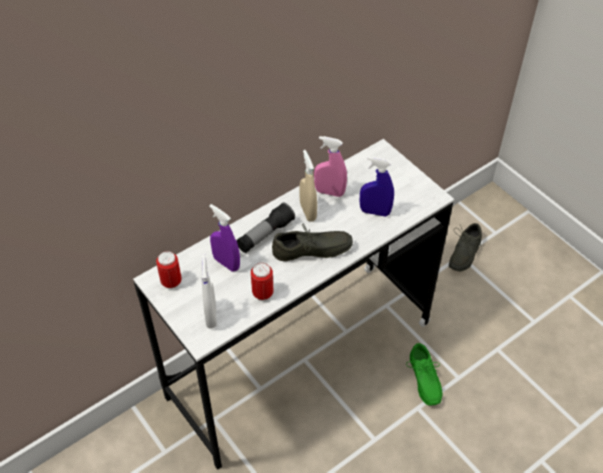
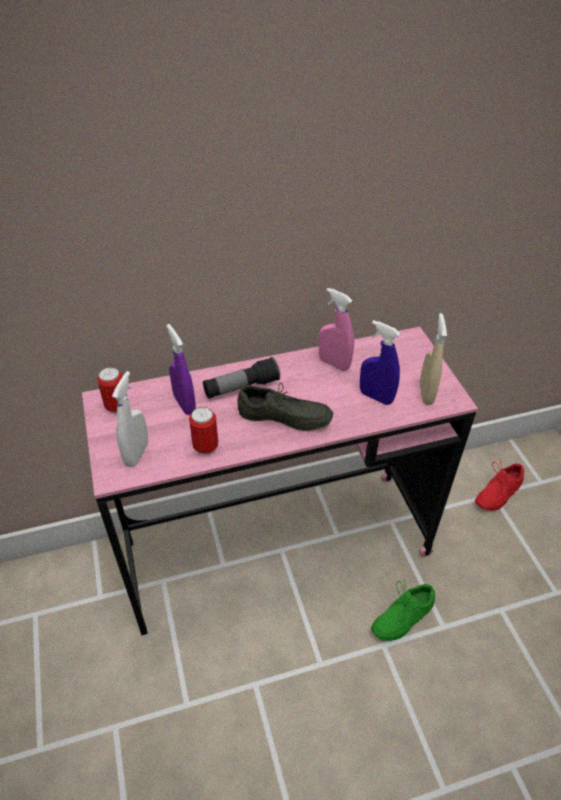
camera: 20 degrees right, 5 degrees down
white desk [133,139,454,470] -> pink desk [82,327,478,635]
beige spray bottle [300,150,317,222] -> beige spray bottle moved to [420,313,447,405]
green shoe [406,343,443,406] -> green shoe turned 45 degrees clockwise [371,579,435,641]
grey shoe [449,223,482,272] -> red shoe [475,460,524,511]

